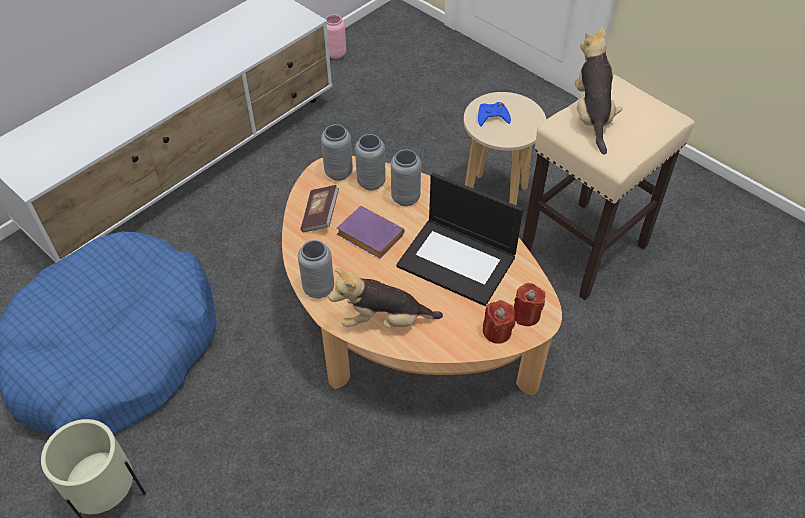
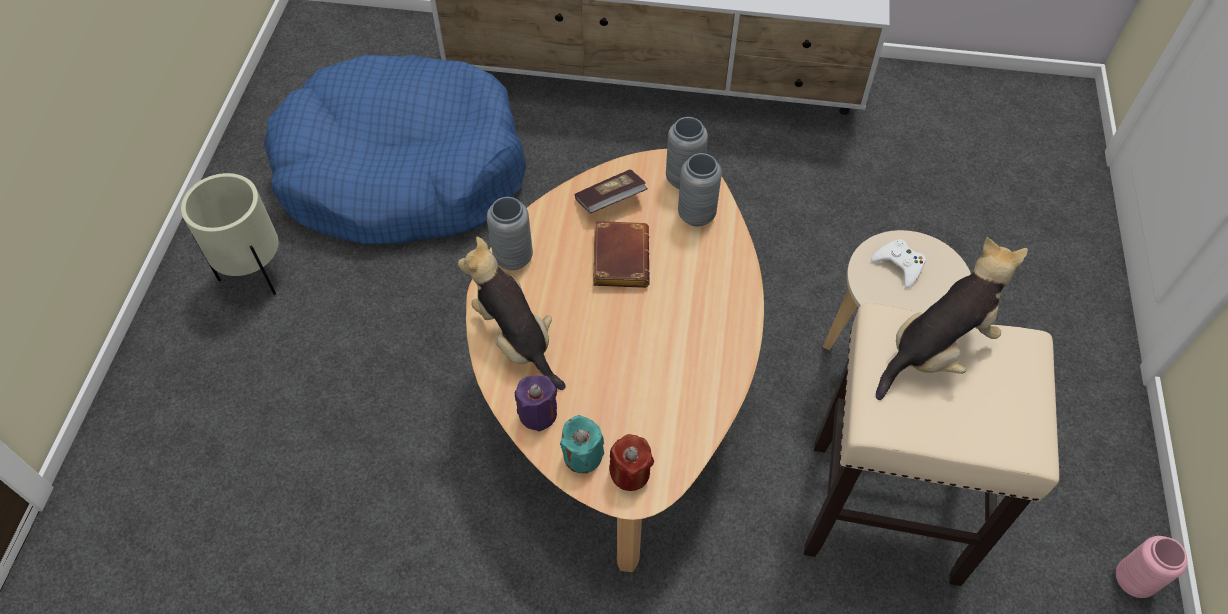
camera: 55 degrees right, 5 degrees up
pink vase [326,14,346,59] -> pink vase moved to [1115,536,1187,598]
purple book [336,206,404,259] -> brown book [593,221,650,288]
grey vase [391,149,421,206] -> none
laptop [396,173,523,306] -> none
blue game controller [478,102,511,126] -> white game controller [871,239,926,288]
red candle [483,300,515,344] -> turquoise candle [560,415,604,473]
none -> purple candle [515,375,557,432]

